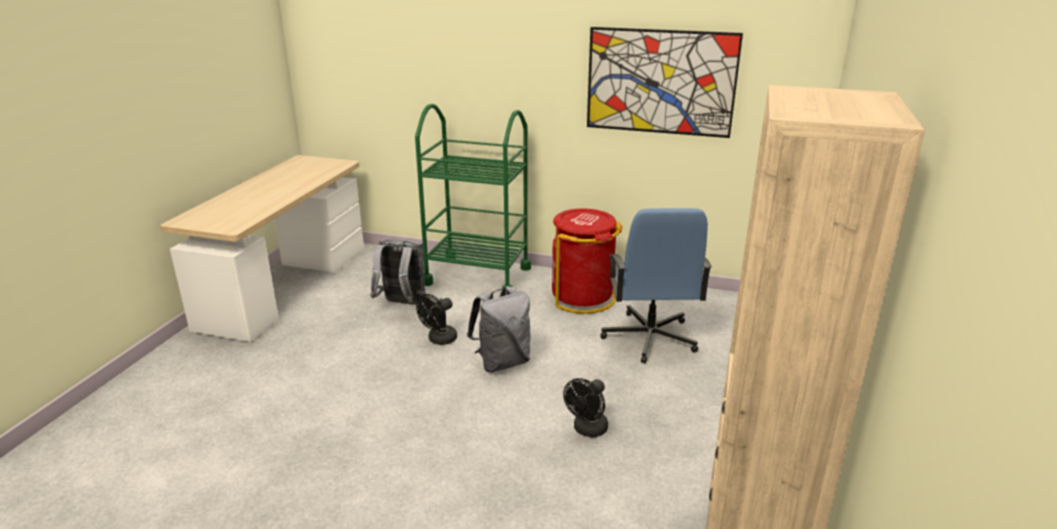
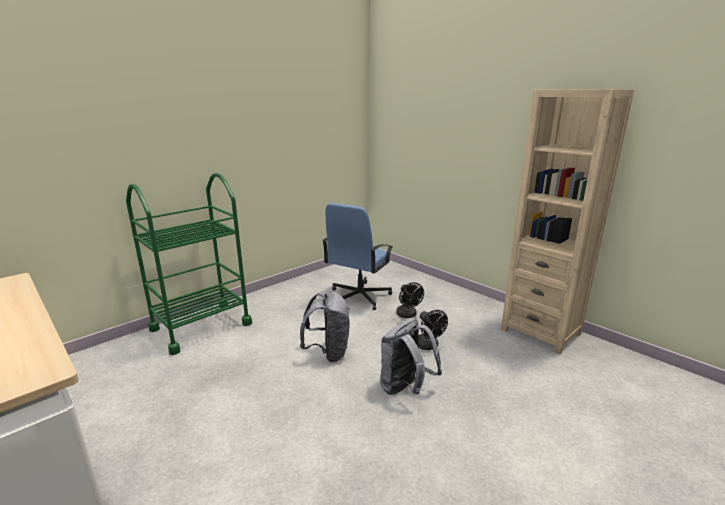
camera: 60 degrees left, 5 degrees down
grey backpack [371,240,425,305] -> grey backpack moved to [380,319,442,395]
black fan [416,294,457,345] -> black fan moved to [396,282,424,318]
red trash can [552,208,622,314] -> none
picture [587,27,743,138] -> none
blue office chair [601,208,712,364] -> blue office chair turned 90 degrees clockwise [322,203,392,310]

